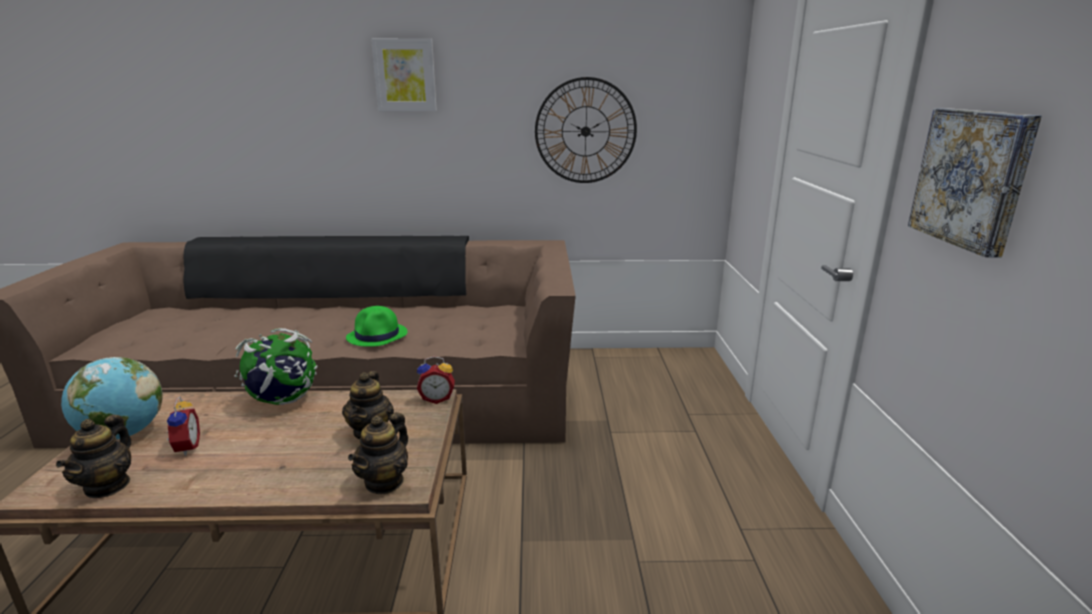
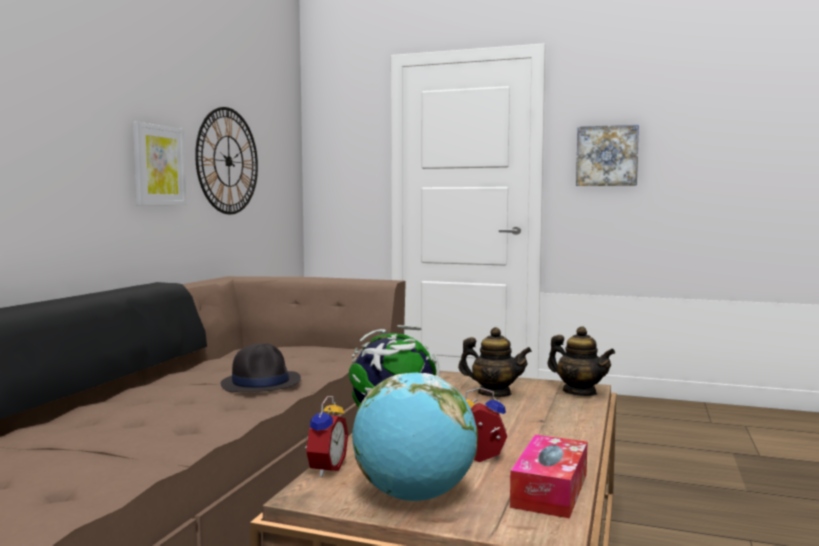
camera: 70 degrees left, 15 degrees down
teapot [56,415,131,498] -> tissue box [510,435,587,519]
green hat [346,306,408,347] -> black hat [220,343,301,392]
picture [371,39,437,111] -> picture moved to [133,122,186,205]
alarm clock [417,356,455,404] -> alarm clock moved to [303,396,348,477]

